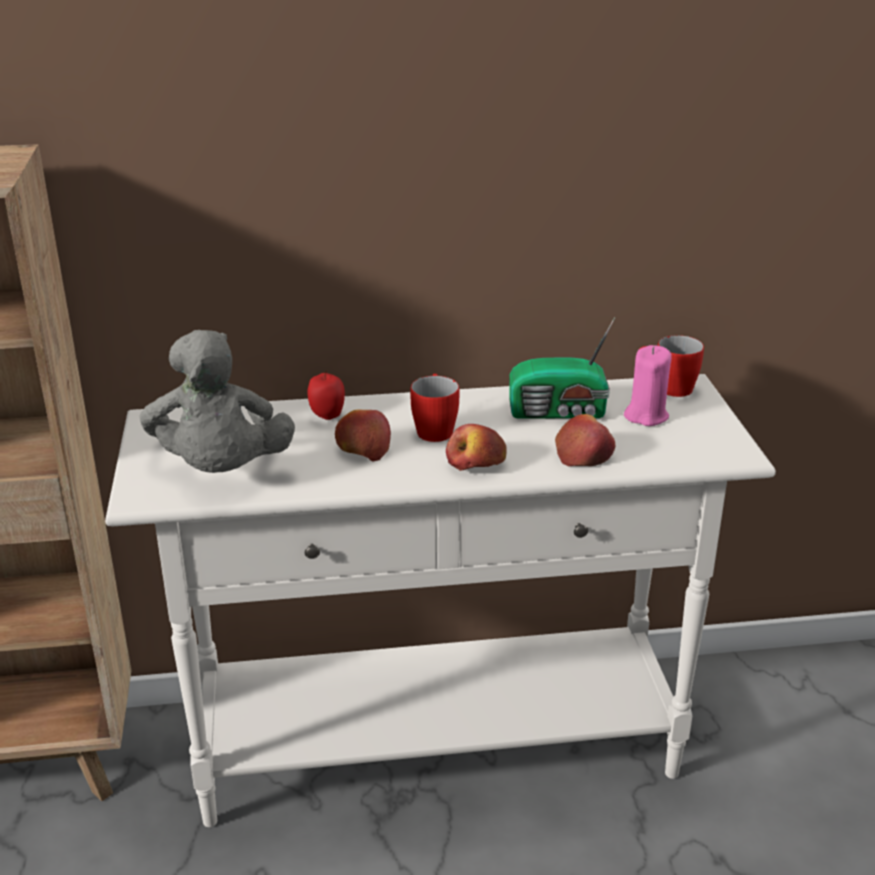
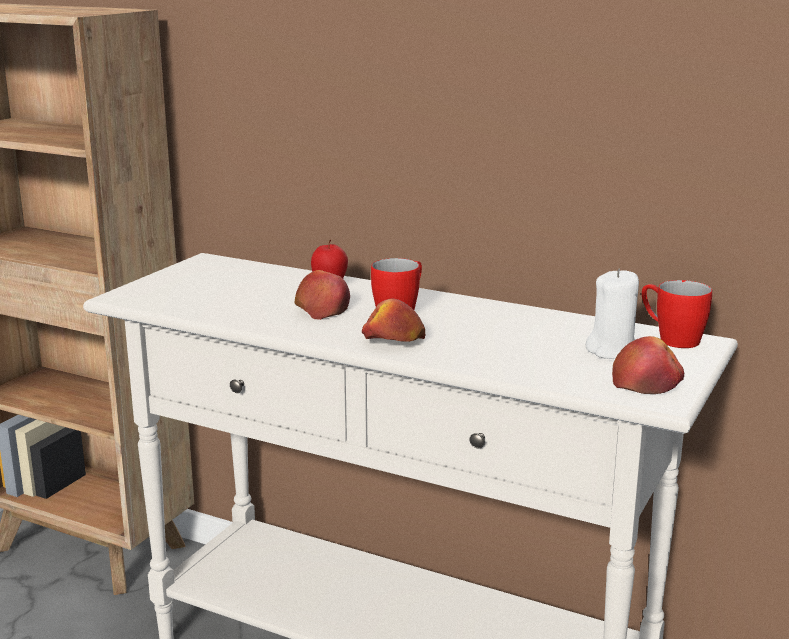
camera: 35 degrees right, 10 degrees down
grey plush toy [139,330,295,473] -> none
radio [509,317,615,419] -> none
apple [555,414,615,467] -> apple moved to [612,336,684,394]
pink candle [624,345,672,426] -> white candle [586,269,639,359]

